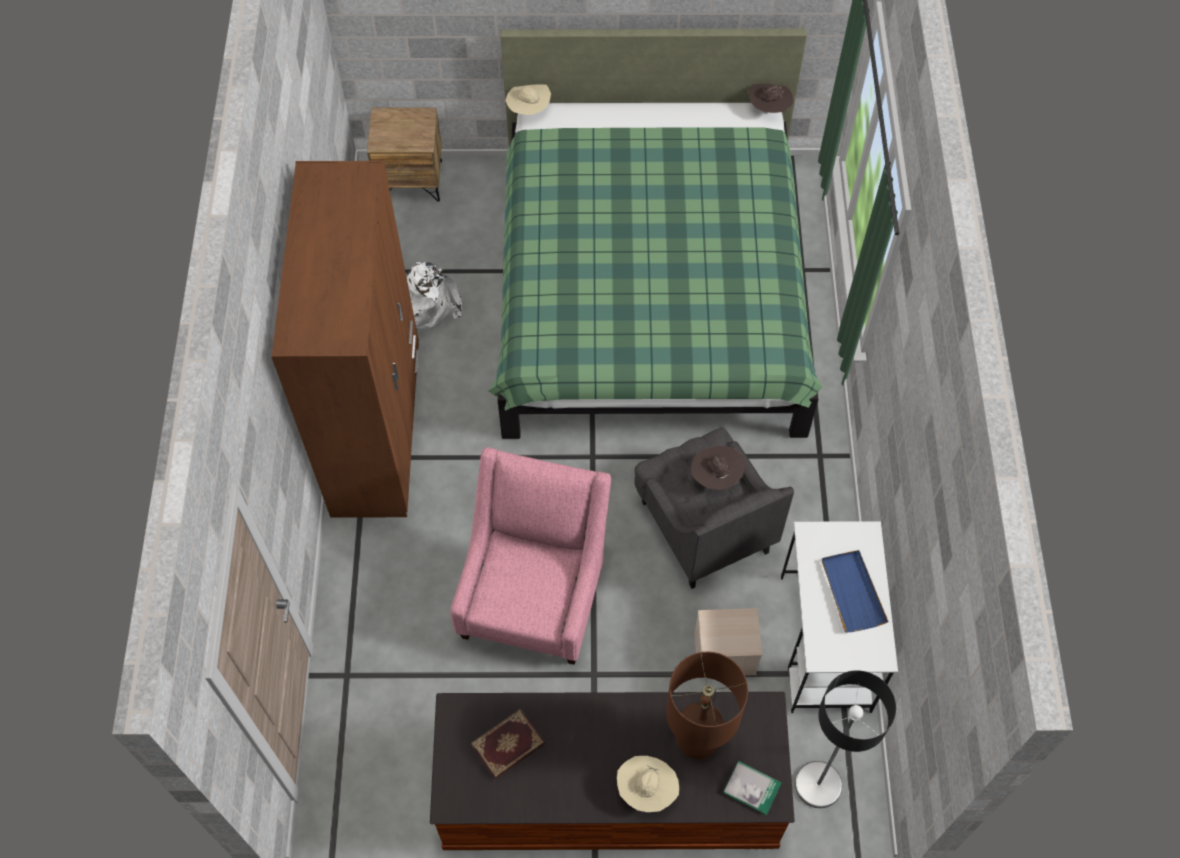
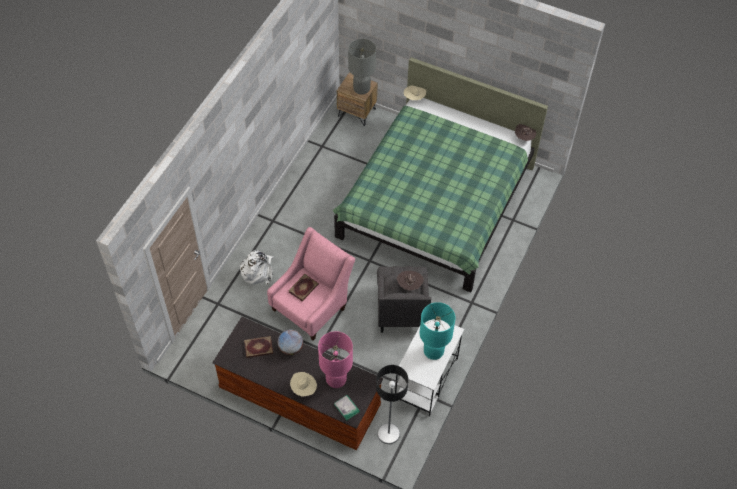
camera: 25 degrees right, 5 degrees down
brown wardrobe [271,161,419,518] -> none
white backpack [407,262,462,330] -> white backpack moved to [239,250,273,285]
brown table lamp [666,652,748,759] -> pink table lamp [318,331,353,388]
beige storage box [694,608,762,676] -> none
blue tray [822,550,889,632] -> turquoise table lamp [420,302,455,360]
none -> globe [278,330,303,355]
none -> book [288,274,319,301]
none -> grey table lamp [348,39,376,94]

